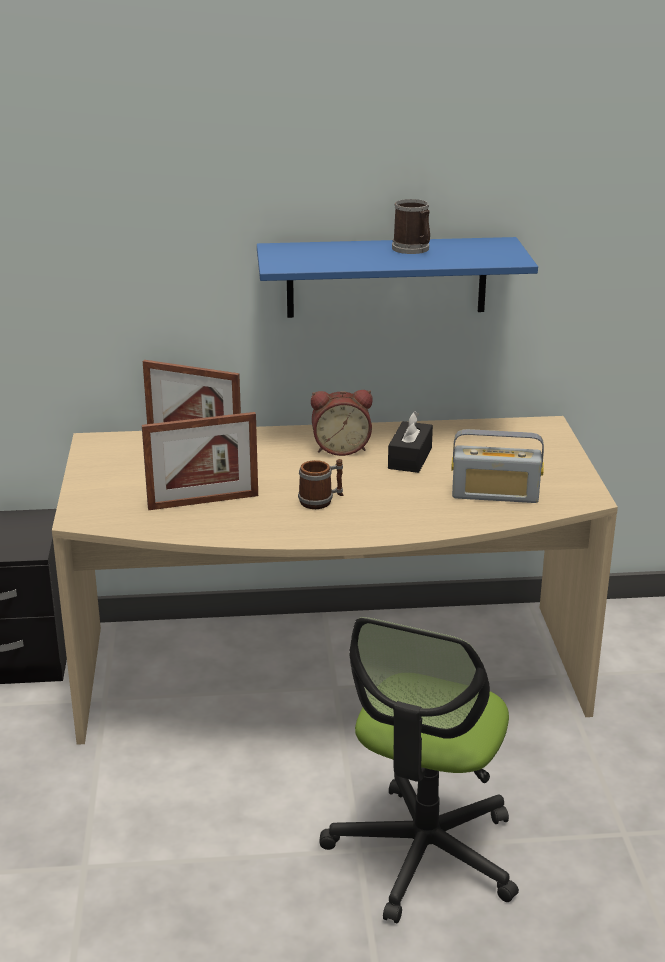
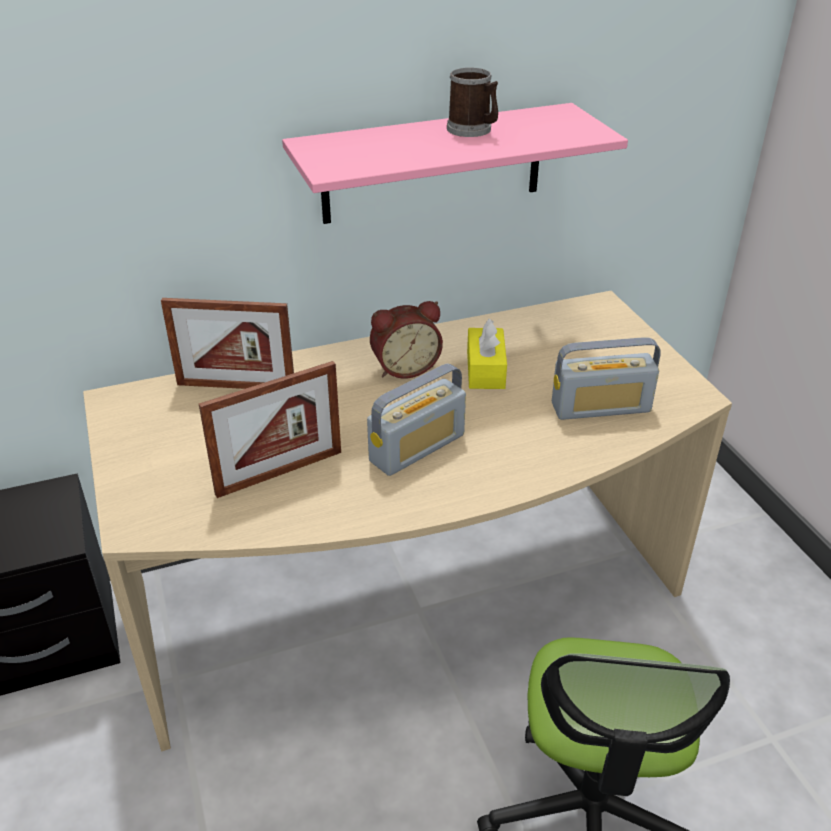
camera: 15 degrees left, 10 degrees up
blue shelf [257,237,538,318] -> pink shelf [282,103,628,224]
mug [298,459,344,509] -> radio [367,363,466,476]
black tissue box [388,411,433,473] -> yellow tissue box [467,319,507,389]

